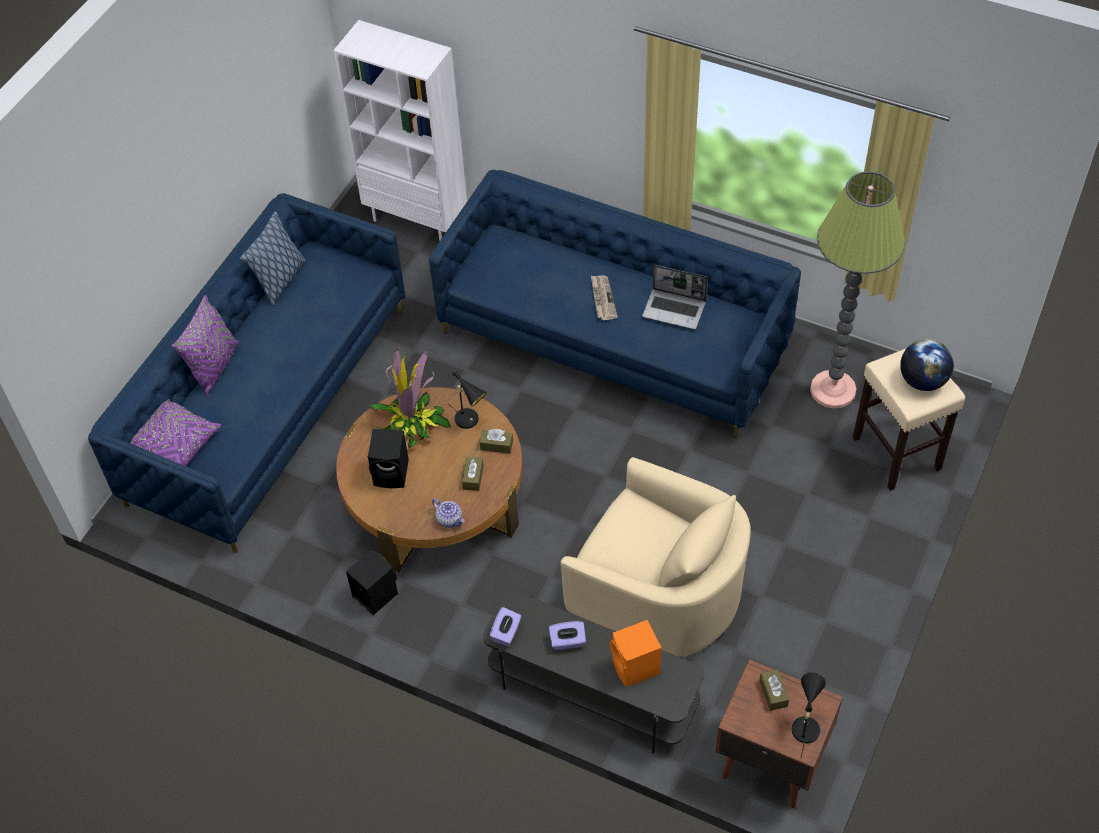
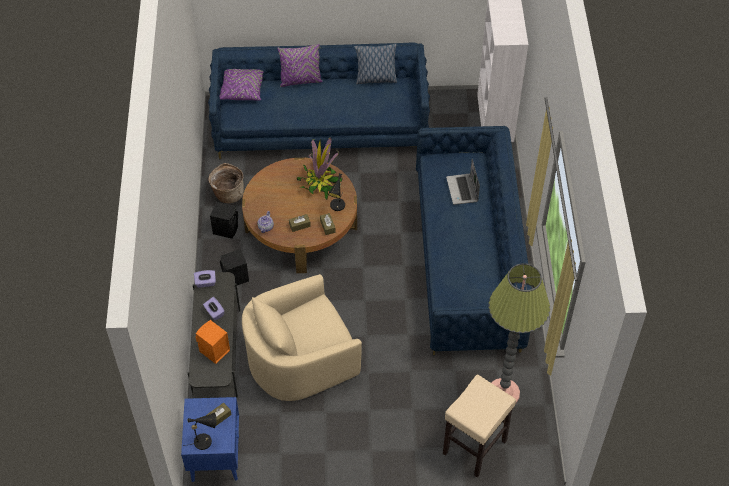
camera: 60 degrees right, 0 degrees up
black speaker [368,429,409,488] -> black speaker moved to [220,249,249,285]
beige armchair [561,457,751,657] -> beige armchair turned 60 degrees clockwise [242,274,362,401]
newspaper [591,275,618,320] -> none
laptop [642,265,708,330] -> laptop moved to [446,159,480,205]
brown nightstand [715,659,843,808] -> blue nightstand [181,397,239,482]
globe [900,339,954,391] -> none
none -> basket [208,163,244,203]

